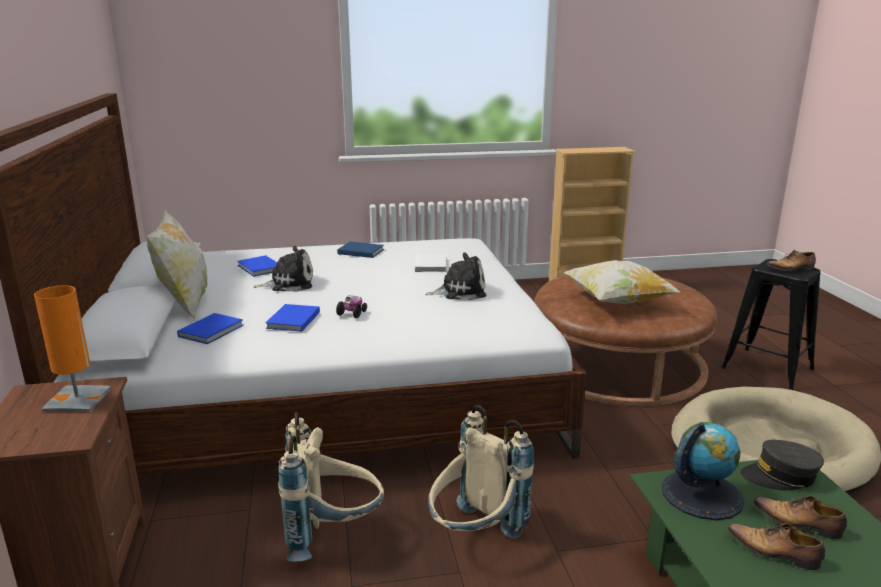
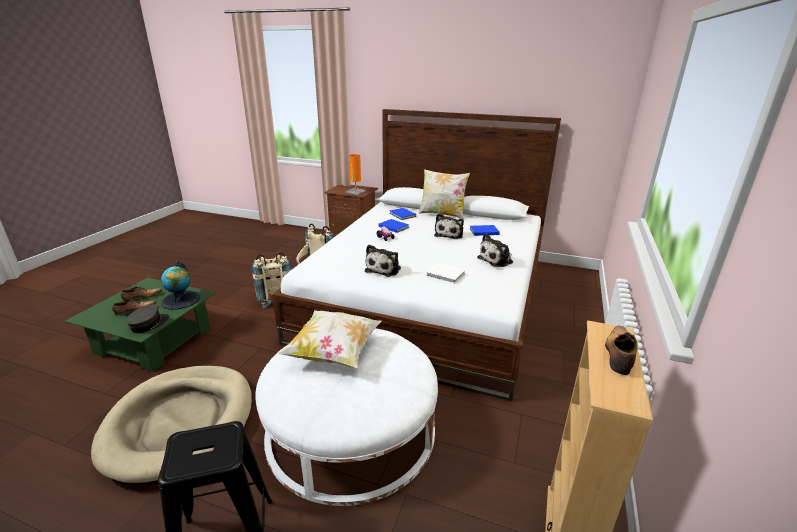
camera: 120 degrees right, 5 degrees up
blue book [337,241,384,258] -> plush toy [477,234,513,267]
brown ottoman [534,275,717,406] -> white ottoman [255,328,438,506]
shoe [766,250,816,271] -> shoe moved to [605,326,638,375]

